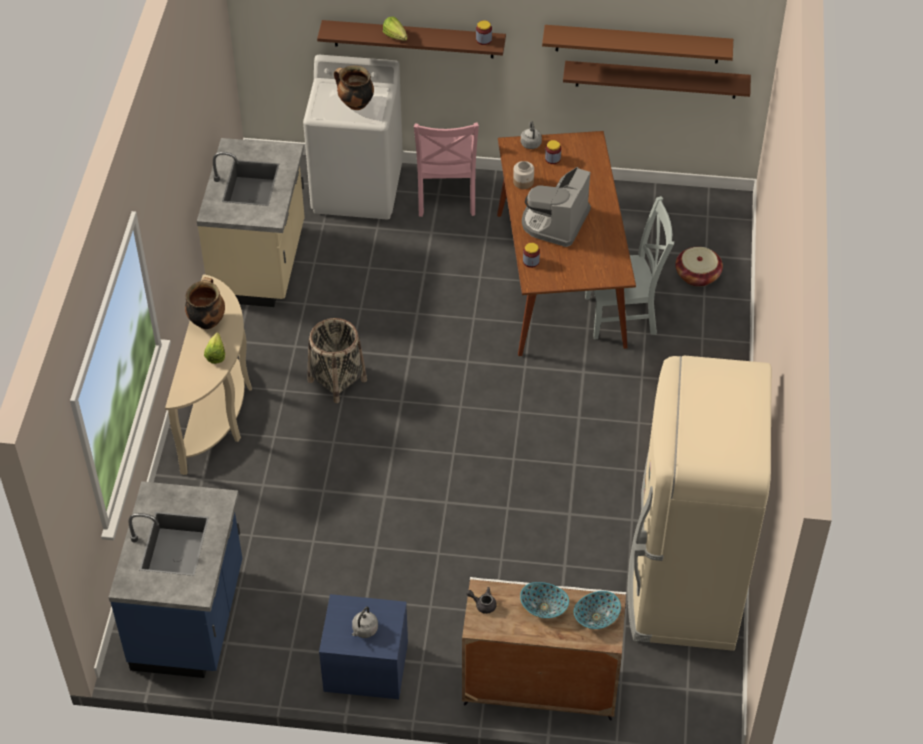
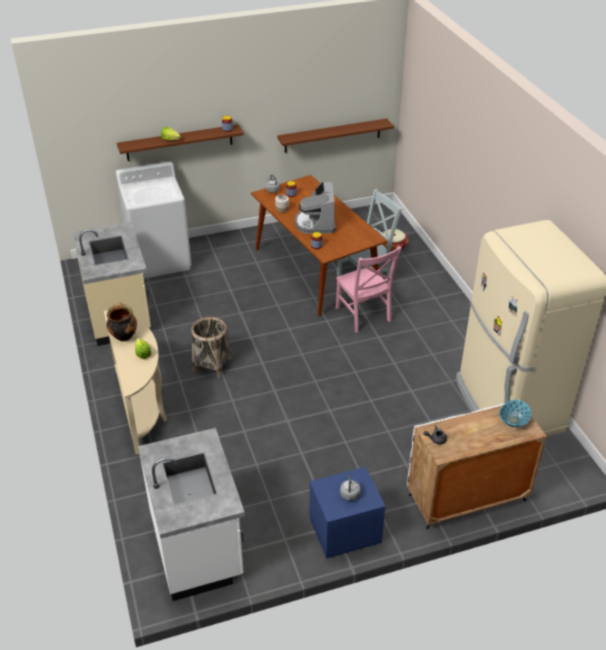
camera: 25 degrees left, 10 degrees down
blue counter [109,481,242,678] -> white counter [138,428,245,601]
cooking pot [334,65,374,110] -> none
pink chair [414,122,479,217] -> pink chair moved to [336,246,402,333]
bowl [520,582,569,618] -> none
brown shelf [542,25,733,64] -> none

